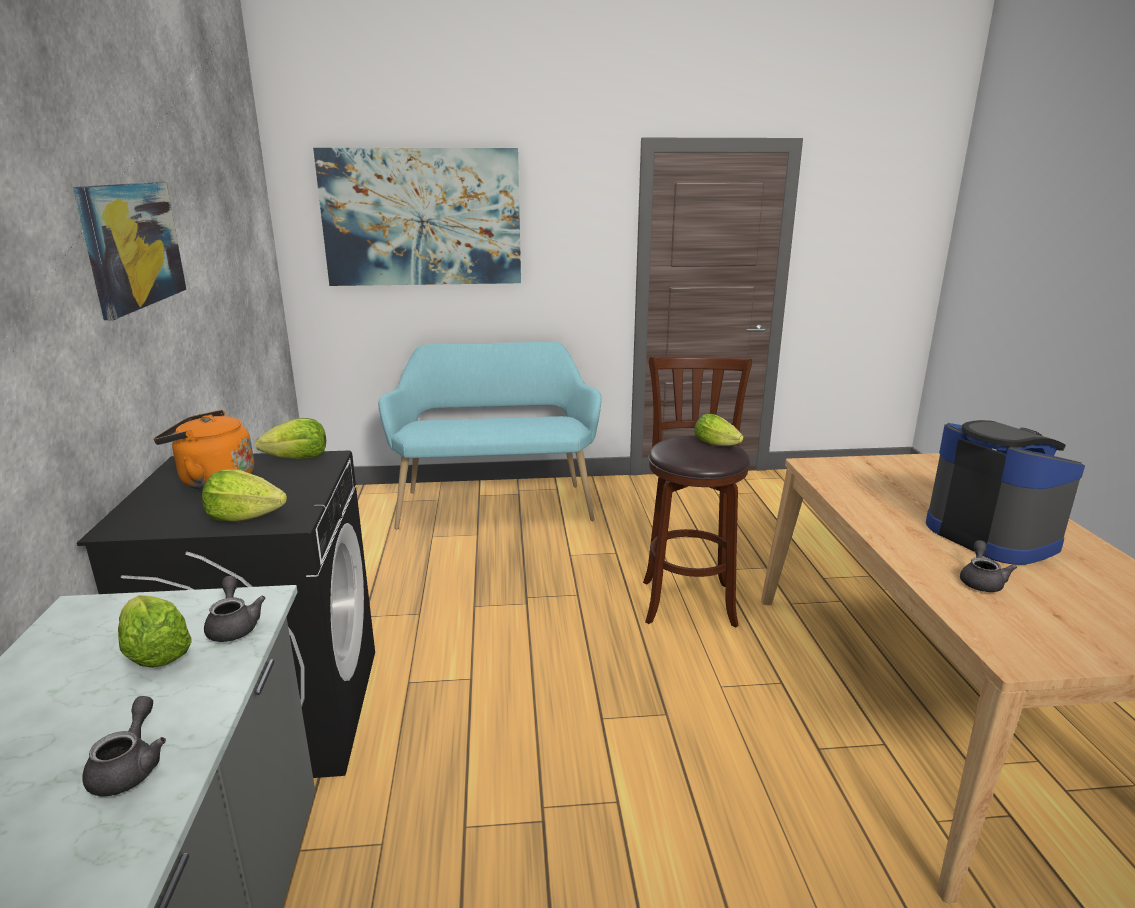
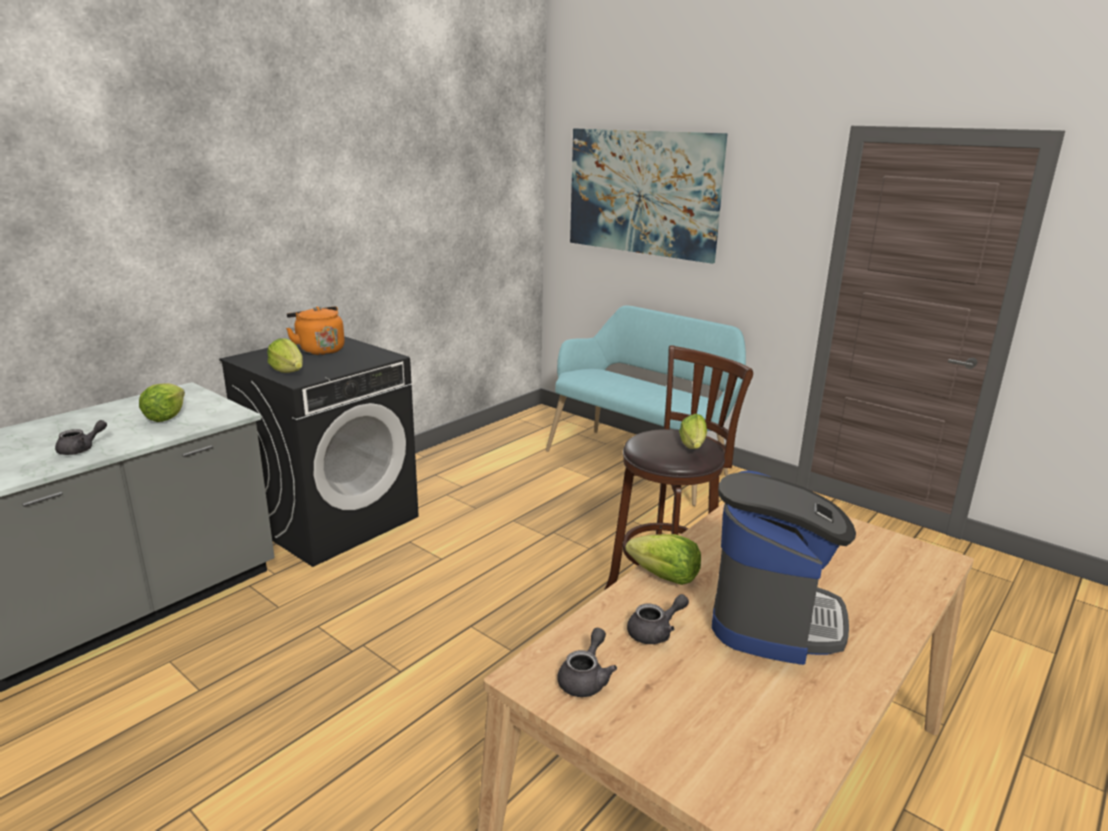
camera: 45 degrees right, 0 degrees up
picture [73,182,186,320] -> none
grey teapot [204,576,266,642] -> grey teapot moved to [557,628,617,697]
lettuce [256,418,326,459] -> lettuce moved to [625,534,701,585]

